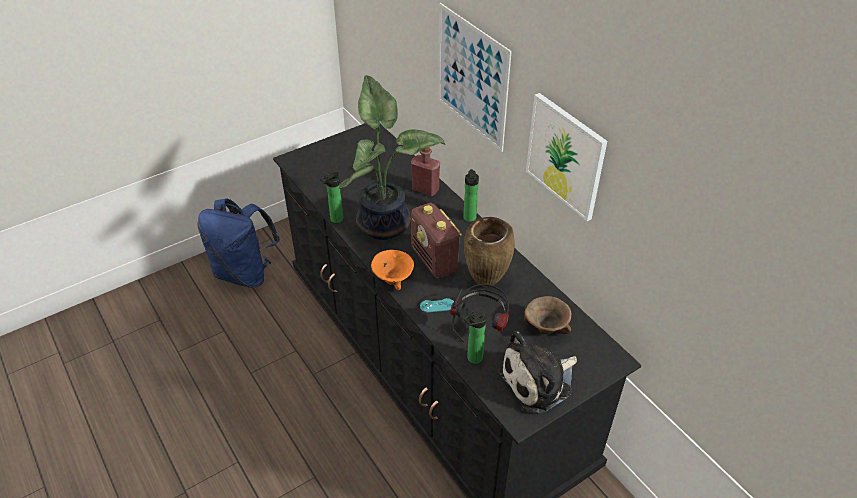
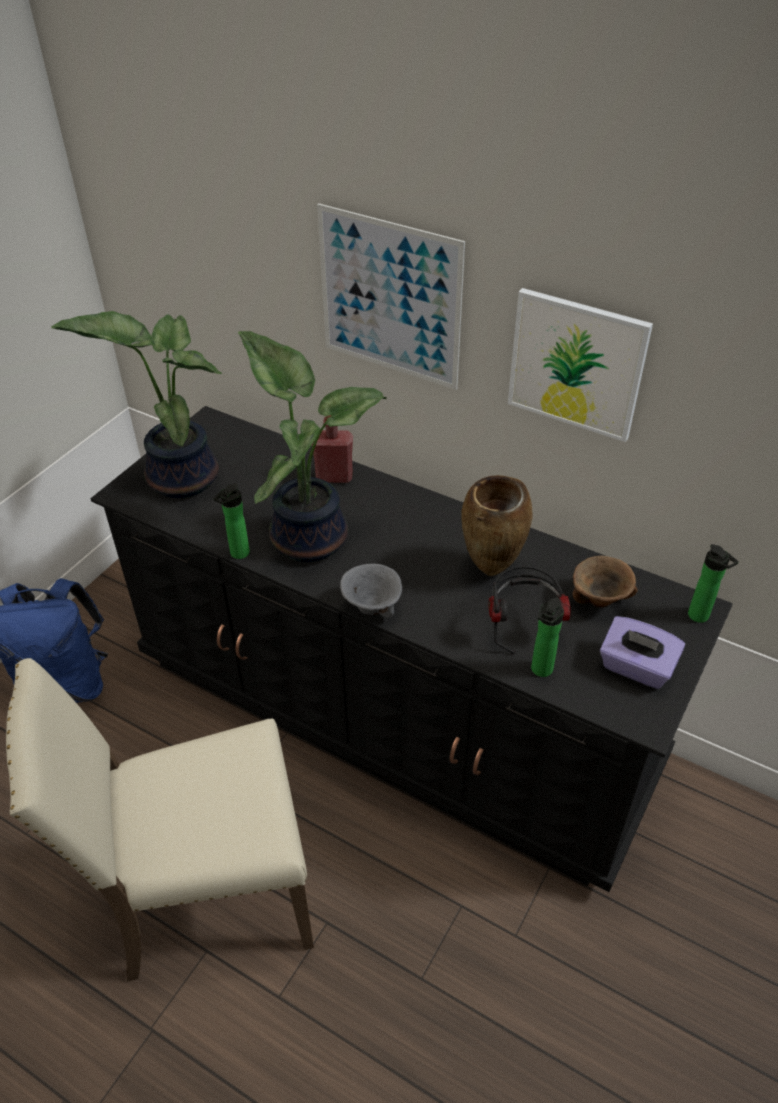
camera: 25 degrees left, 0 degrees up
orange bowl [371,250,414,290] -> grey bowl [340,564,402,618]
radio [411,203,462,278] -> none
turquoise game controller [420,298,454,312] -> none
bottle [463,169,479,222] -> bottle moved to [688,544,738,623]
plush toy [497,331,577,413] -> purple tissue box [600,616,685,689]
none -> beige chair [6,658,314,982]
none -> potted plant [51,311,222,498]

